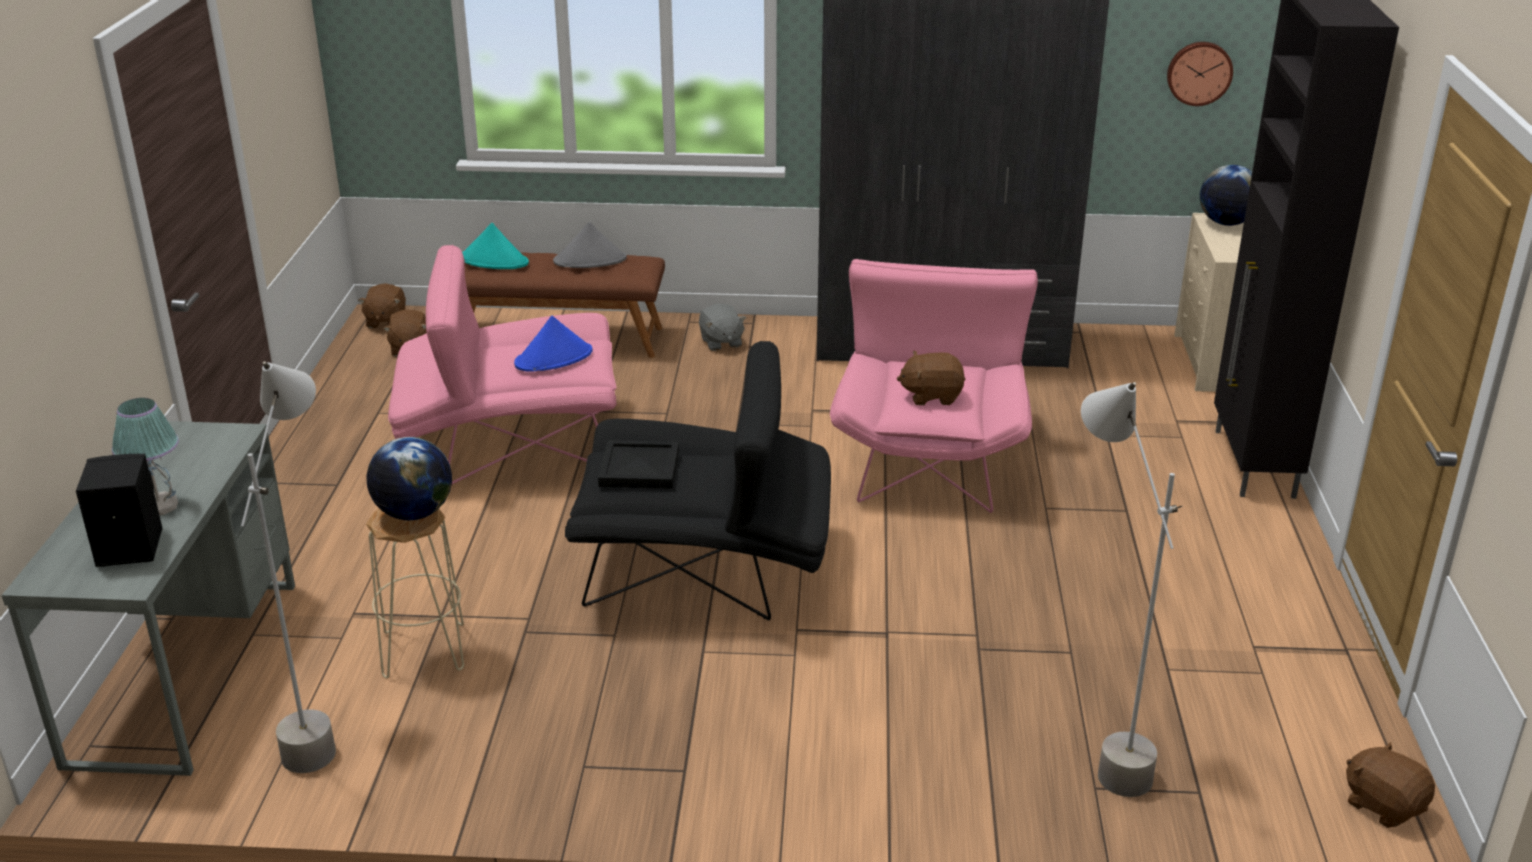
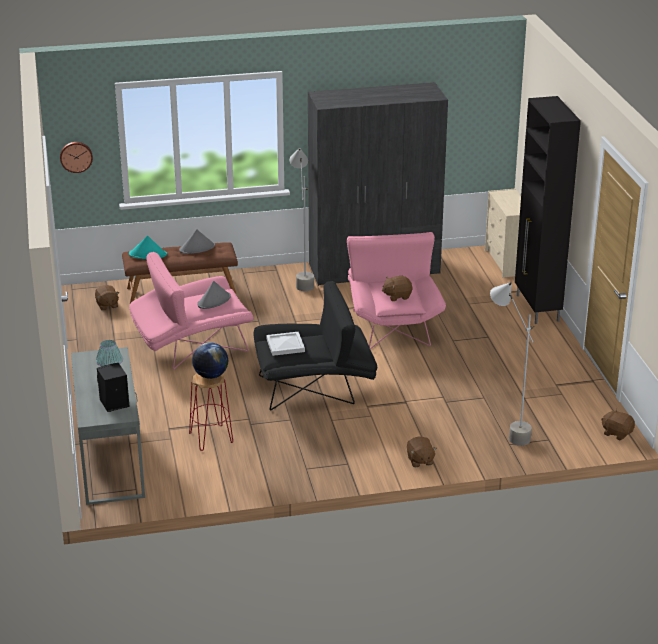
camera: 15 degrees left, 0 degrees up
grey floor lamp [241,361,336,773] -> grey floor lamp moved to [290,148,314,291]
brown plush toy [358,283,406,328] -> brown plush toy moved to [407,437,437,468]
beige stool [366,509,464,678] -> red stool [189,373,233,451]
blue hat [514,316,593,371] -> grey hat [197,281,231,309]
black tray [598,440,679,489] -> white tray [266,332,305,356]
grey plush toy [699,304,746,351] -> none
wall clock [1167,42,1233,106] -> wall clock moved to [60,142,93,173]
globe [1200,165,1252,226] -> none

